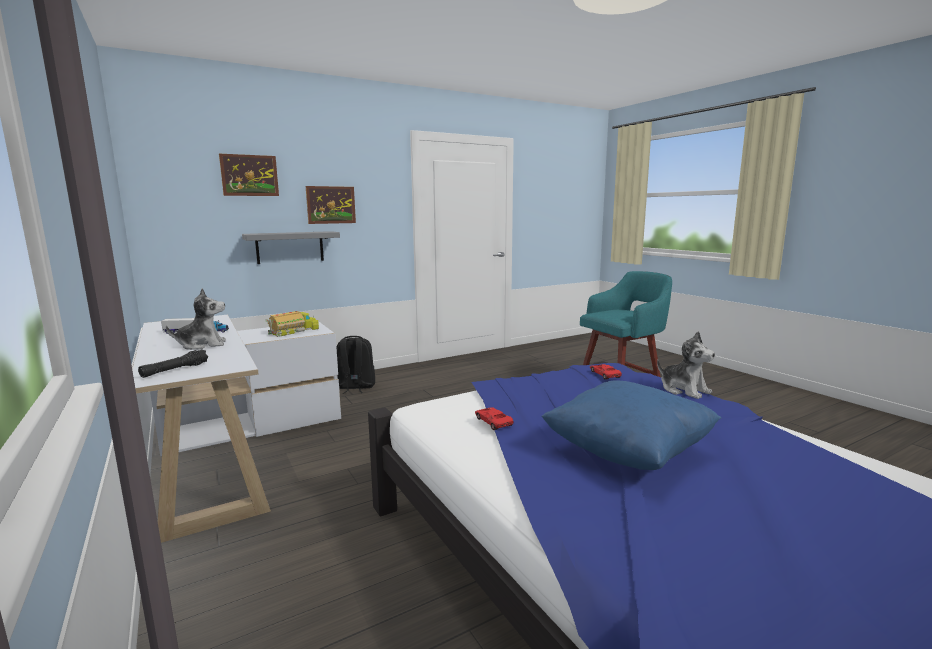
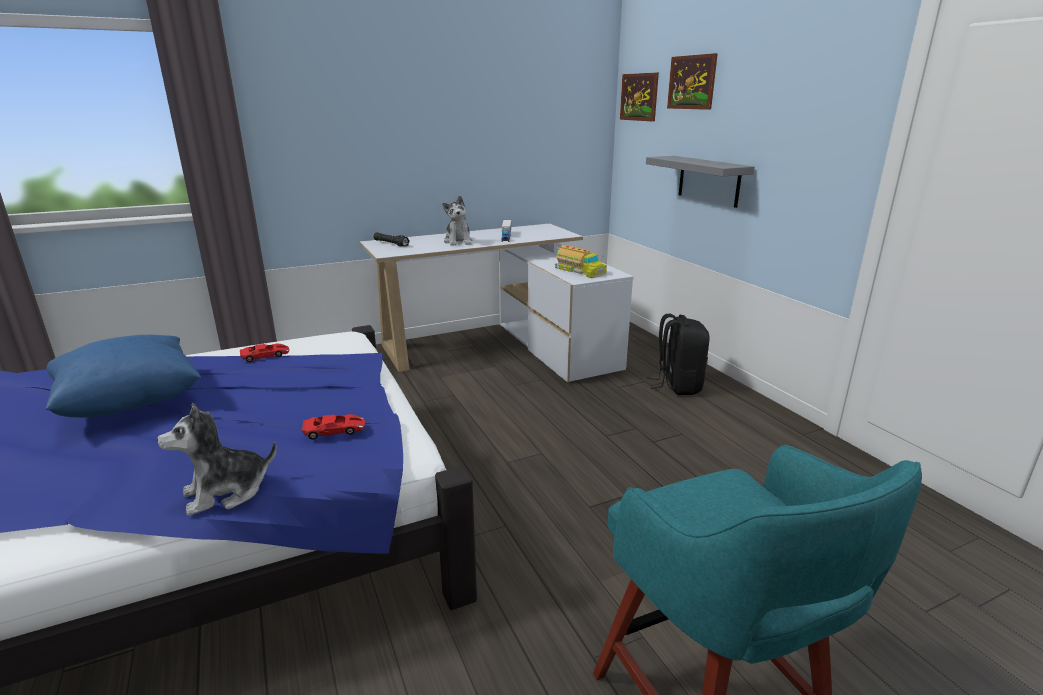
camera: 95 degrees right, 10 degrees up
picture [306,186,356,224] -> picture moved to [620,72,659,122]

